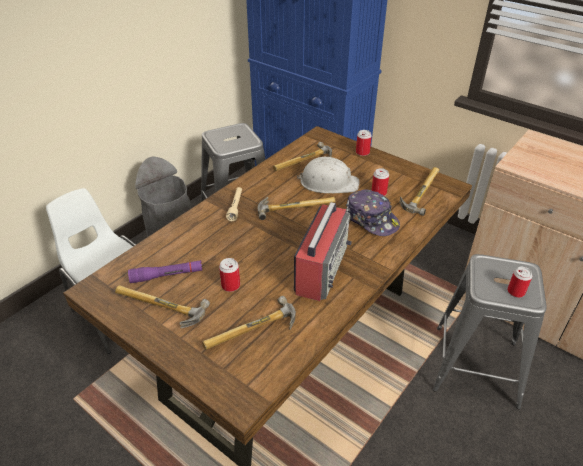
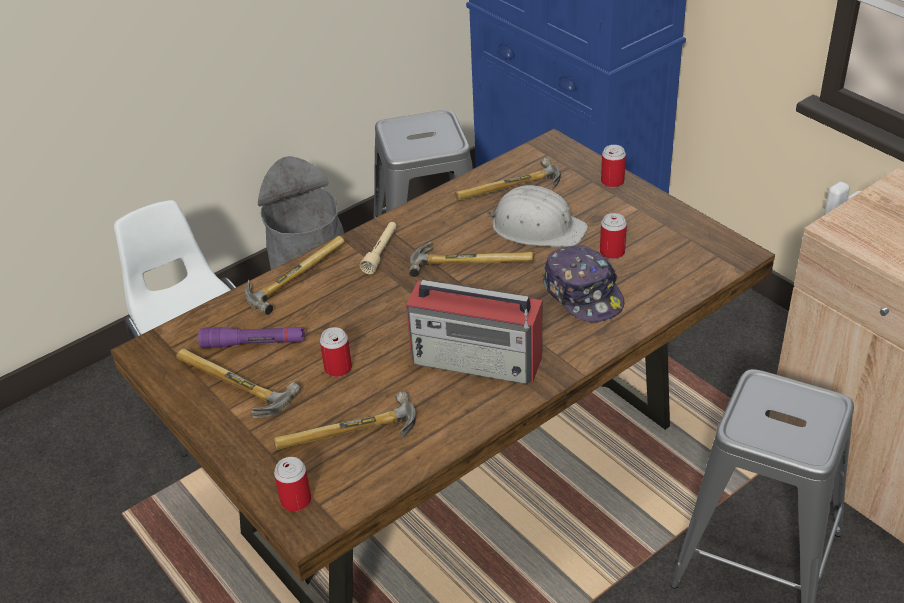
camera: 15 degrees right, 0 degrees up
radio [294,201,352,301] -> radio turned 75 degrees clockwise [406,279,542,384]
hammer [400,167,439,216] -> hammer moved to [245,236,345,315]
can [507,267,532,298] -> can moved to [274,457,312,512]

